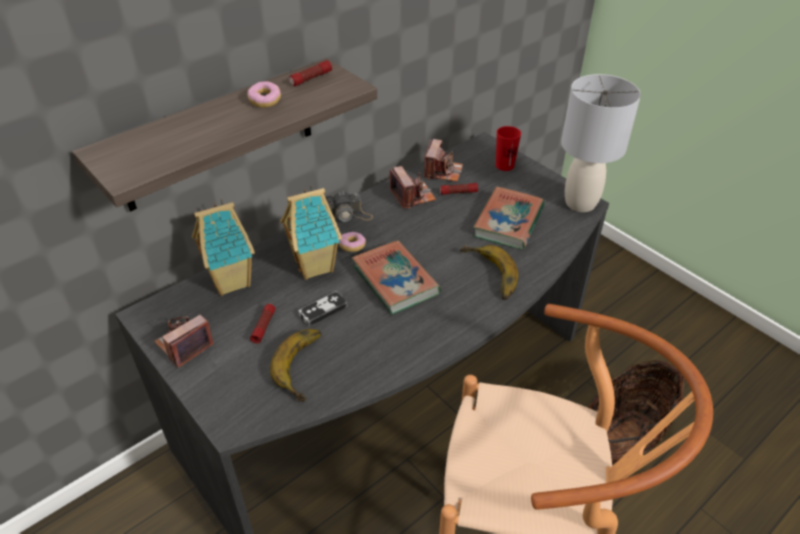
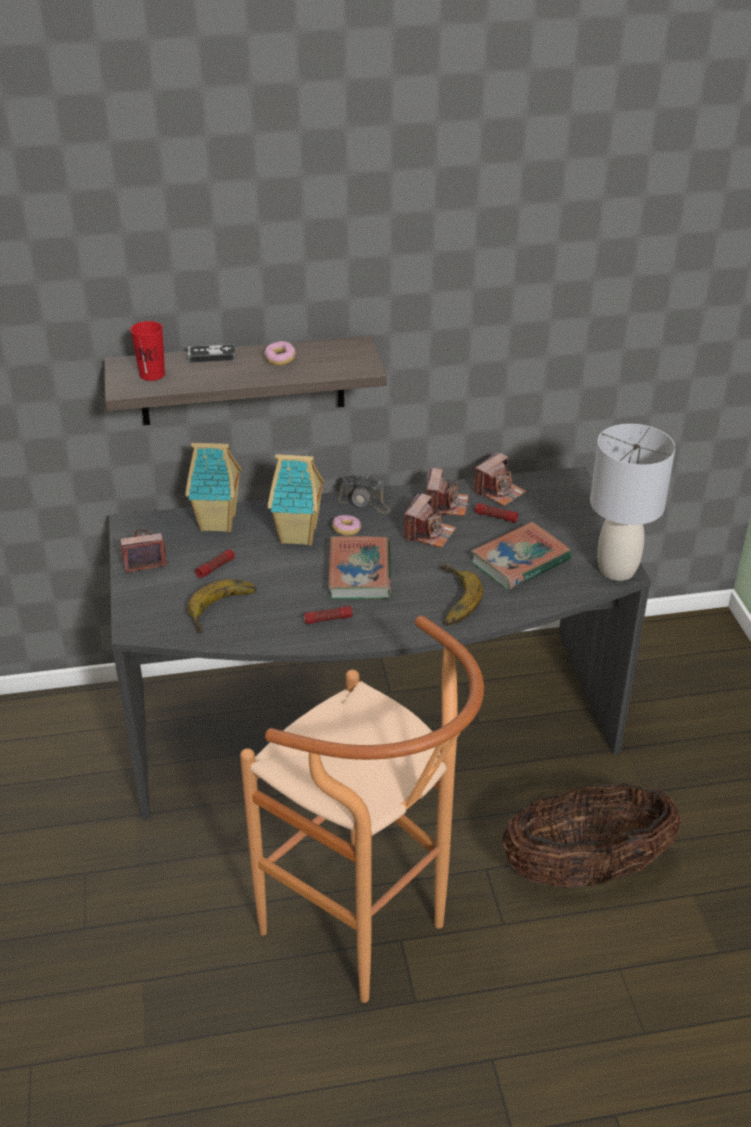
camera: 30 degrees right, 5 degrees down
flashlight [289,60,332,86] -> flashlight moved to [304,606,353,624]
game controller [298,291,347,327] -> game controller moved to [187,344,236,363]
red cup [495,126,521,171] -> red cup moved to [130,321,165,381]
none -> camera [404,493,456,548]

